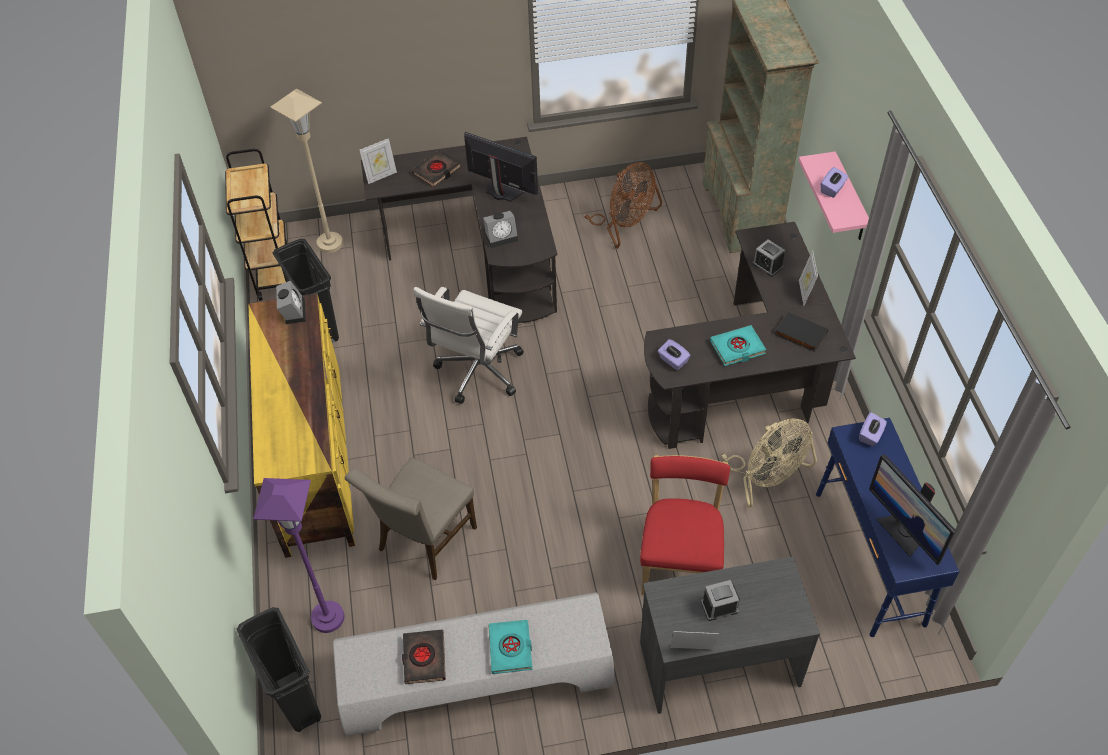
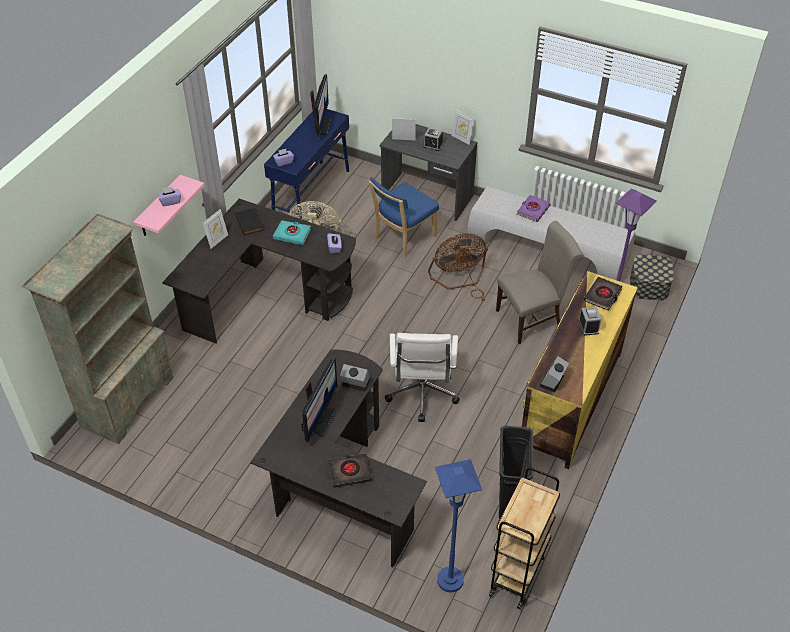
camera: 145 degrees left, 5 degrees down
black trash can [236,607,321,732] -> storage box [630,255,674,300]
beige floor lamp [270,89,343,253] -> blue floor lamp [435,459,482,592]
picture frame [360,138,397,184] -> picture frame moved to [392,118,415,140]
black book [402,629,446,684] -> black book moved to [584,277,622,311]
white office chair [413,287,524,404] -> white office chair turned 120 degrees clockwise [385,333,460,422]
monitor [464,132,538,202] -> monitor turned 135 degrees counterclockwise [301,358,337,443]
turquoise book [488,620,533,674] -> purple book [517,195,551,222]
brown fan [585,162,662,249] -> brown fan moved to [428,233,488,300]
red chair [640,455,730,595] -> blue chair [368,177,439,258]
alarm clock [752,239,785,277] -> alarm clock moved to [579,306,602,336]

